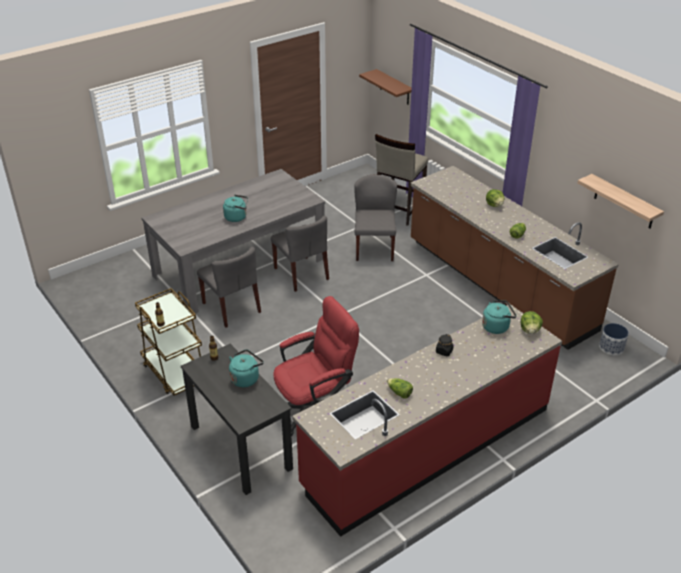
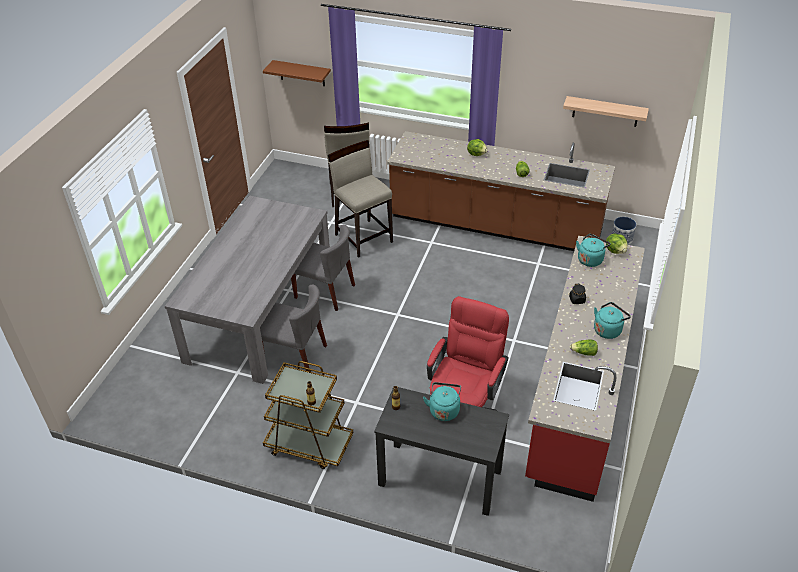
camera: 35 degrees left, 5 degrees up
turquoise kettle [223,195,248,222] -> turquoise kettle moved to [594,302,631,339]
grey chair [355,175,397,261] -> beige stool [328,140,393,258]

